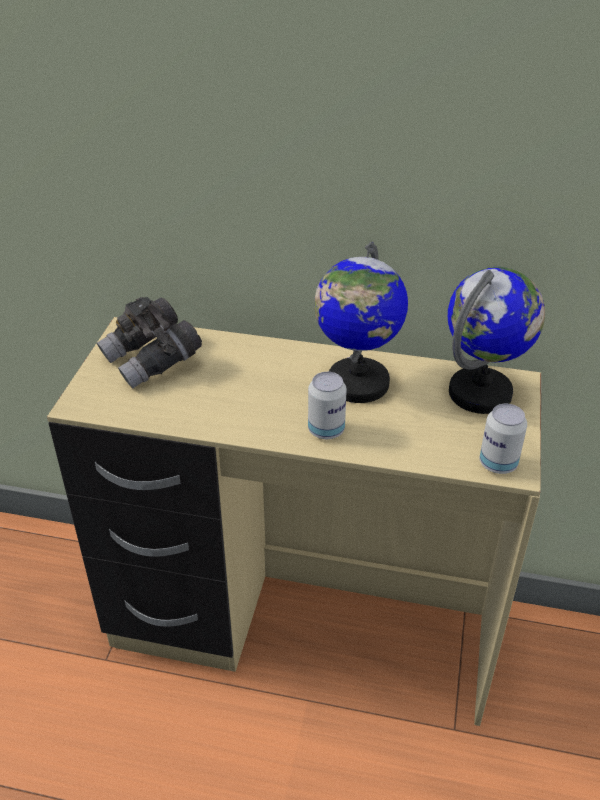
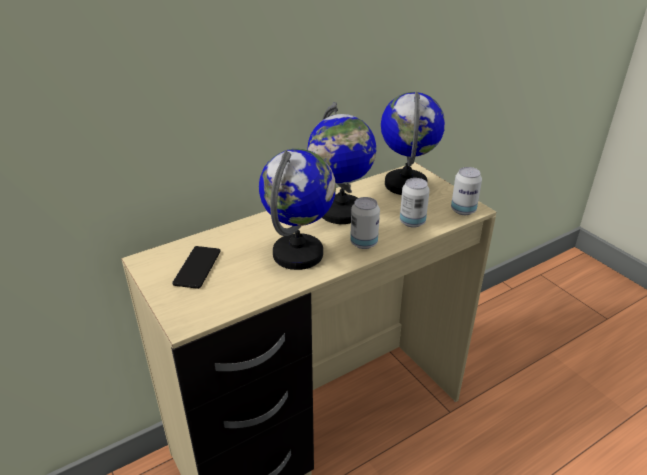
camera: 45 degrees left, 5 degrees down
grey binoculars [97,297,202,389] -> phone [172,246,221,289]
none -> globe [259,149,336,270]
none -> can [400,178,430,228]

